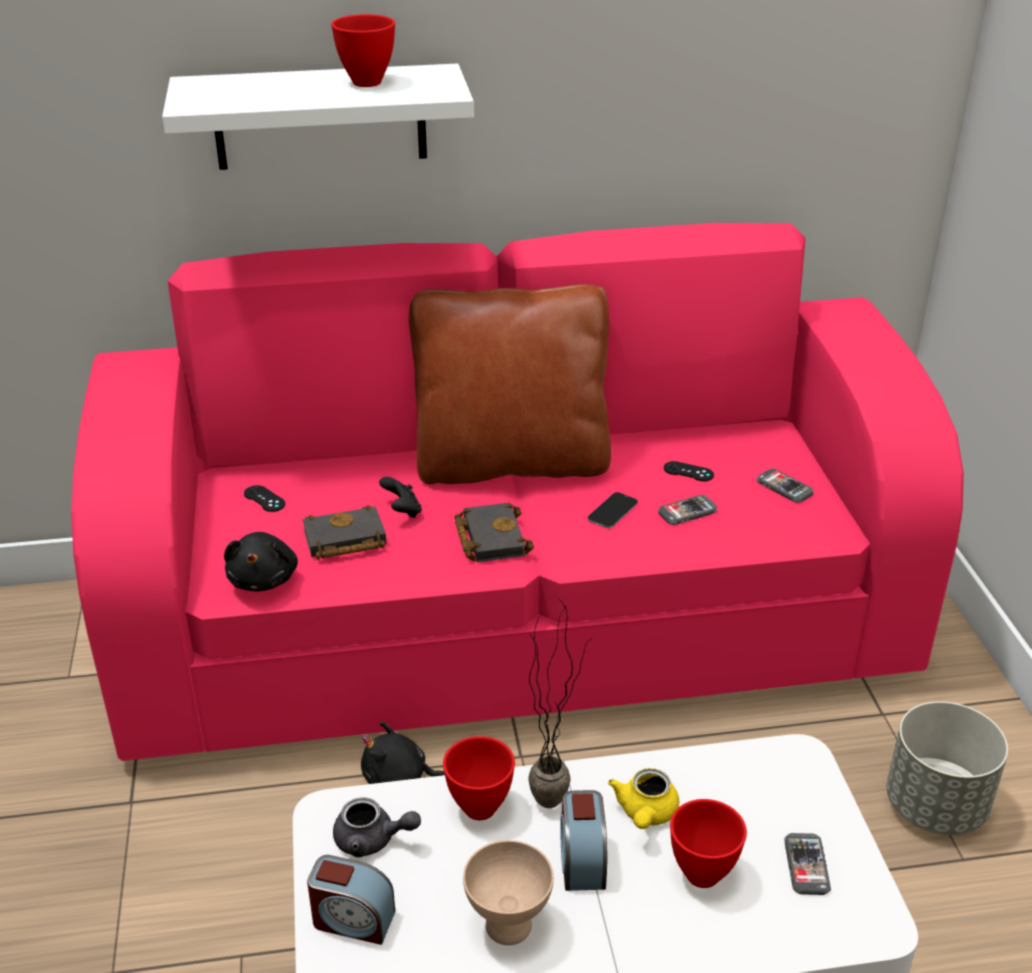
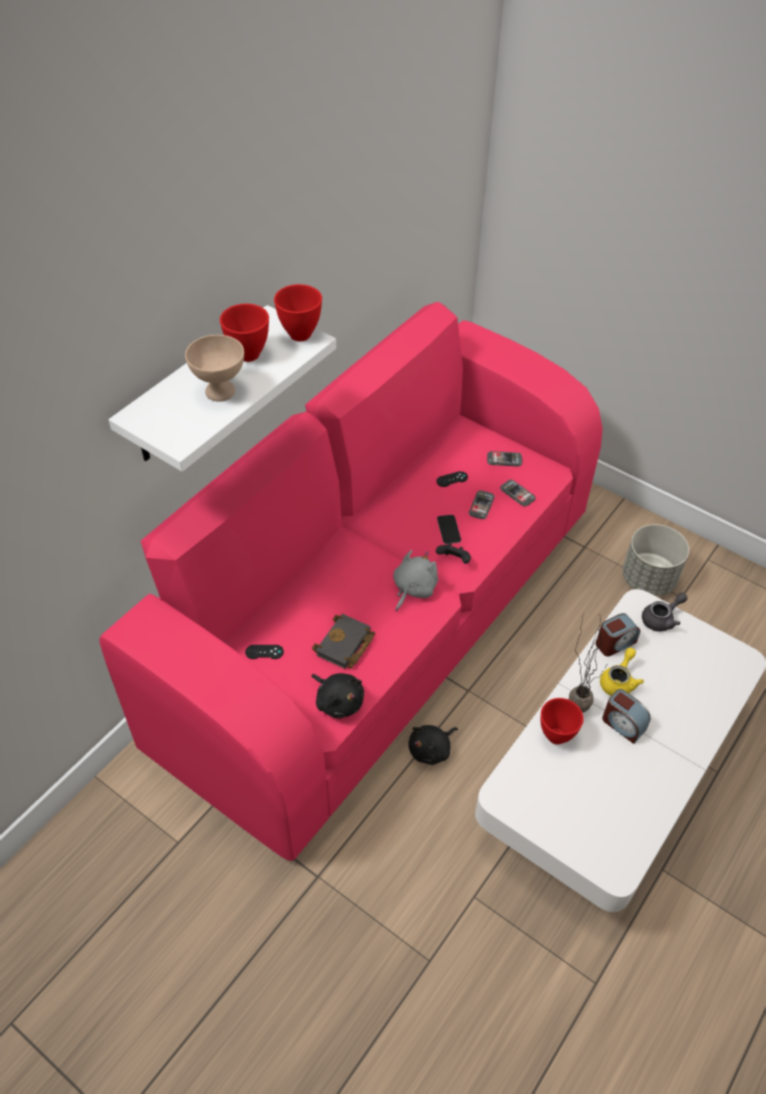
camera: 45 degrees left, 15 degrees up
alarm clock [307,855,395,945] -> alarm clock moved to [596,613,640,656]
grey teapot [333,797,421,857] -> grey teapot moved to [642,593,688,632]
black game controller [379,477,422,518] -> black game controller moved to [436,543,471,564]
brown pillow [409,284,611,484] -> none
black book [455,503,534,562] -> grey plush toy [393,550,438,611]
beige bowl [463,840,554,945] -> beige bowl moved to [185,335,244,402]
yellow teapot [608,768,679,829] -> yellow teapot turned 120 degrees counterclockwise [600,647,644,696]
red bowl [670,799,747,888] -> red bowl moved to [274,284,322,341]
phone [784,833,831,895] -> phone moved to [500,480,535,506]

